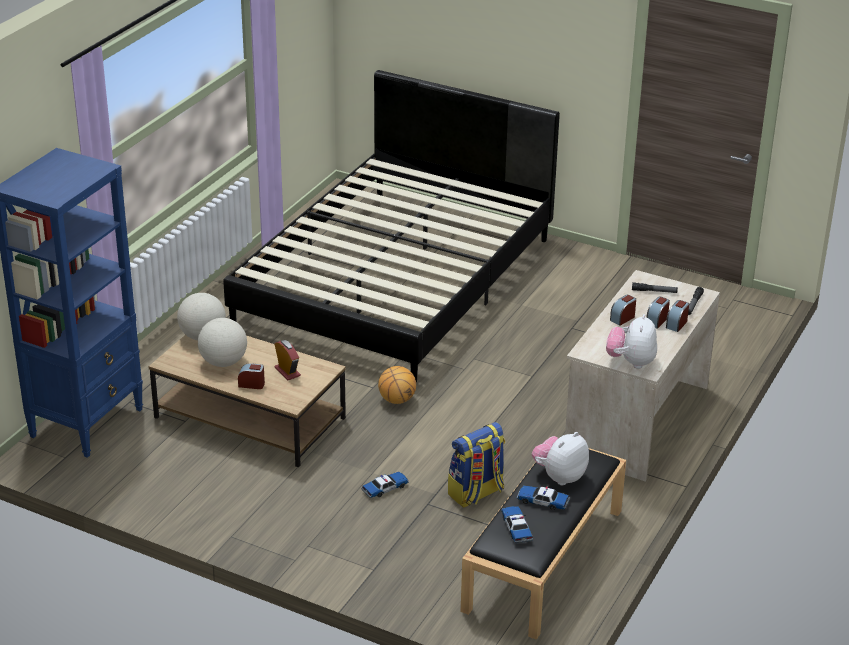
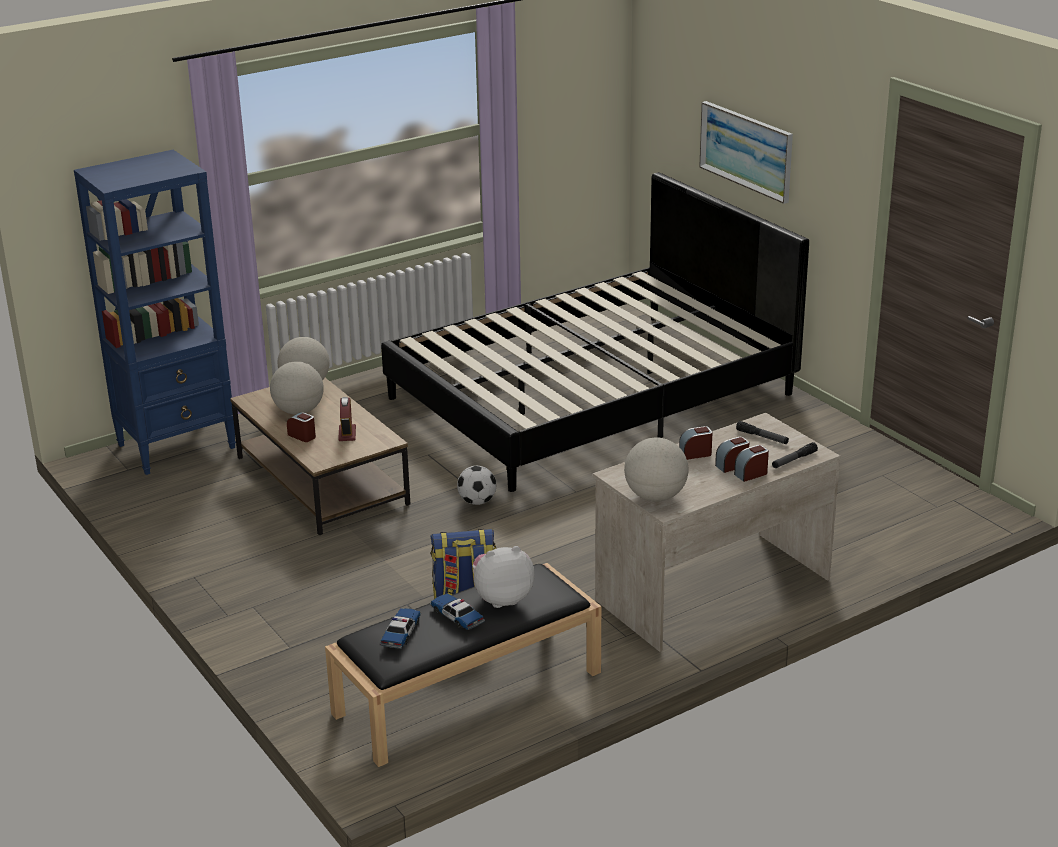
camera: 30 degrees right, 5 degrees down
toy car [361,472,409,498] -> none
basketball [378,366,416,404] -> football [457,466,496,505]
plush toy [606,314,657,369] -> globe [624,437,688,501]
none -> picture [699,101,793,204]

